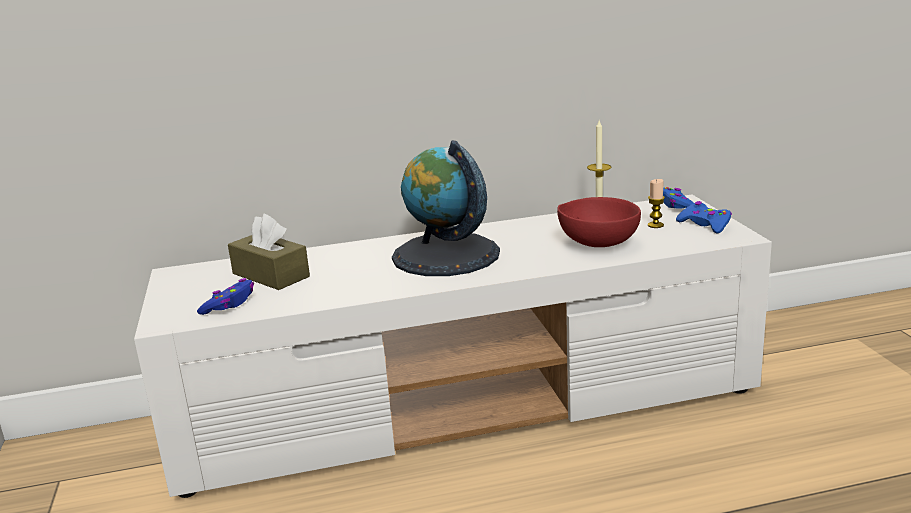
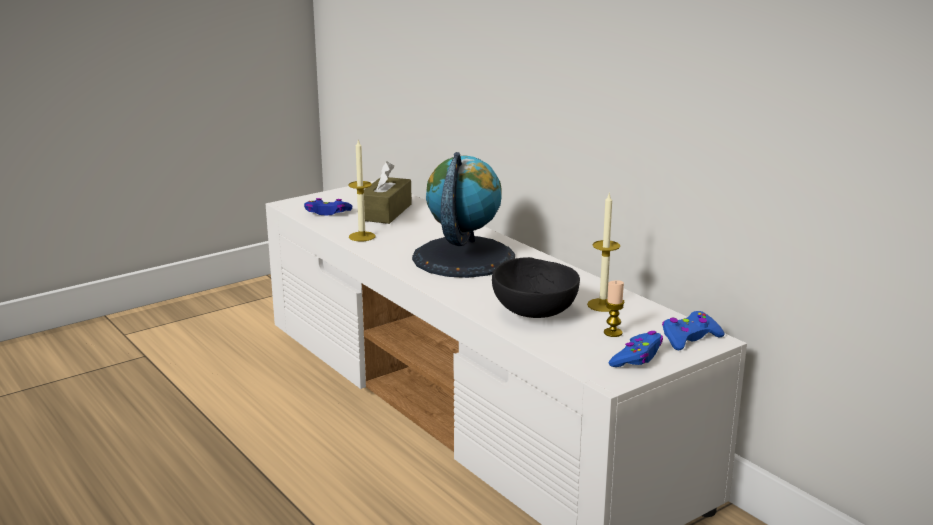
camera: 65 degrees right, 0 degrees up
red bowl [557,197,641,247] -> black bowl [492,257,580,318]
none -> candle [348,140,376,241]

